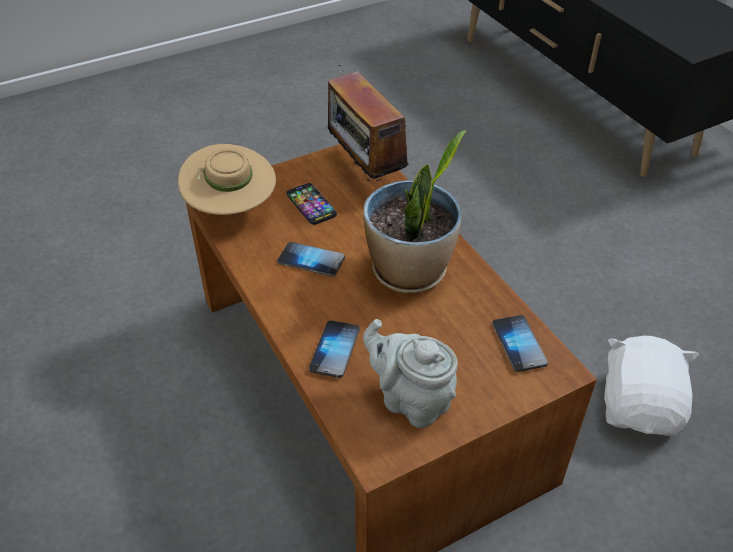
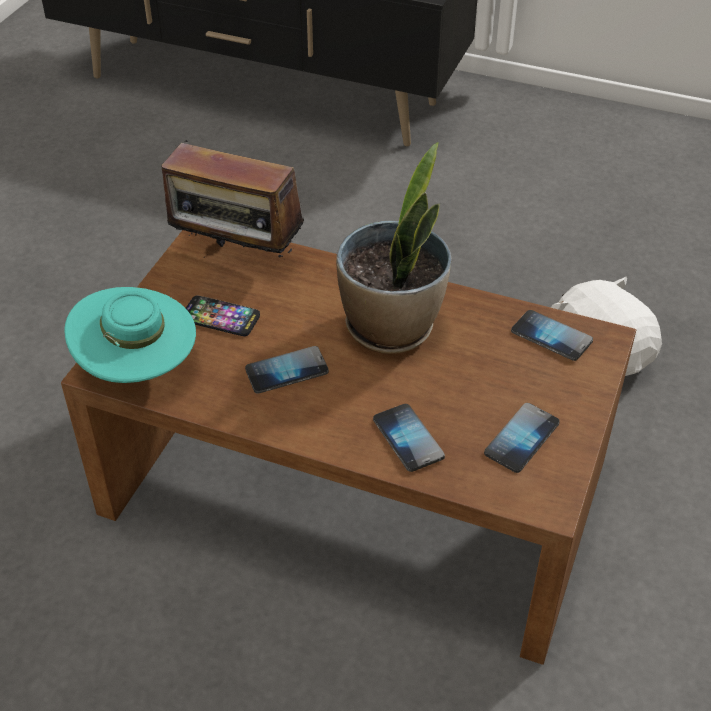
camera: 40 degrees left, 0 degrees up
beige hat [178,144,276,215] -> turquoise hat [64,287,196,383]
grey teapot [363,319,458,428] -> phone [484,403,559,473]

